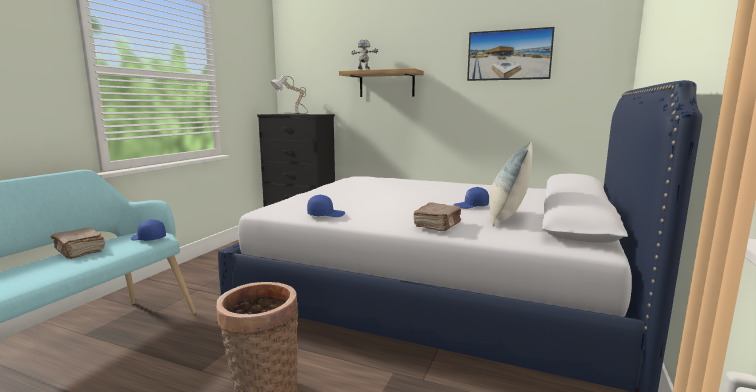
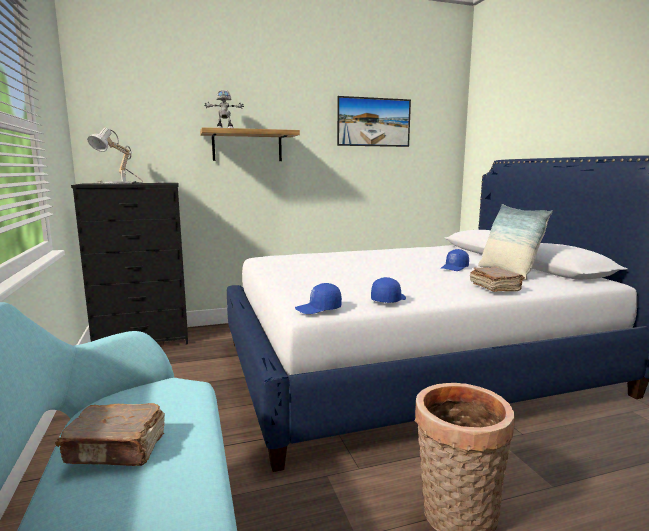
camera: 40 degrees left, 0 degrees up
blue cap [131,219,166,241] -> blue cap moved to [295,283,342,314]

